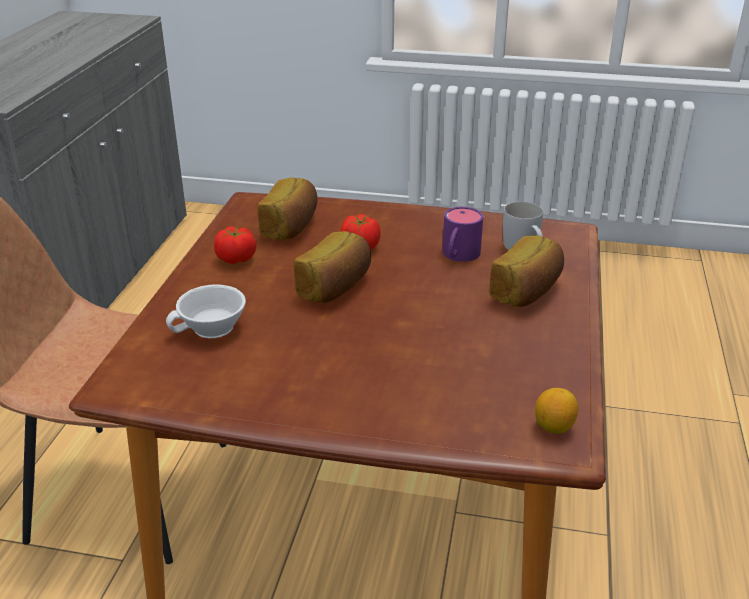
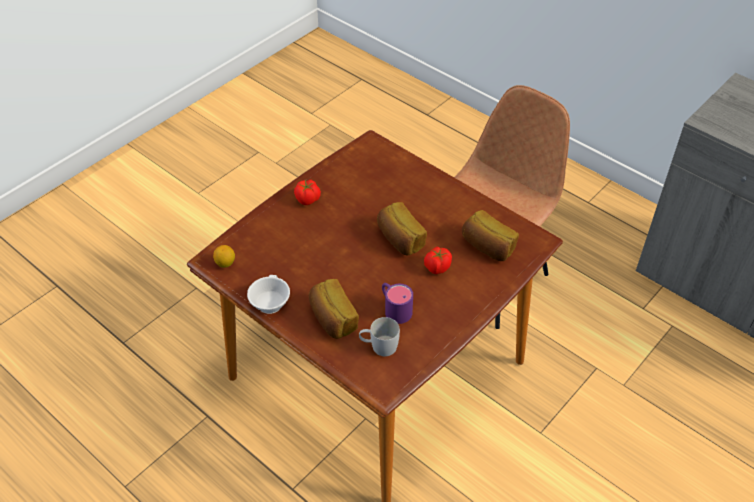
camera: 120 degrees right, 15 degrees up
white cup [166,285,246,338] -> white cup moved to [247,275,290,314]
tomato [214,226,256,264] -> tomato moved to [294,180,321,205]

